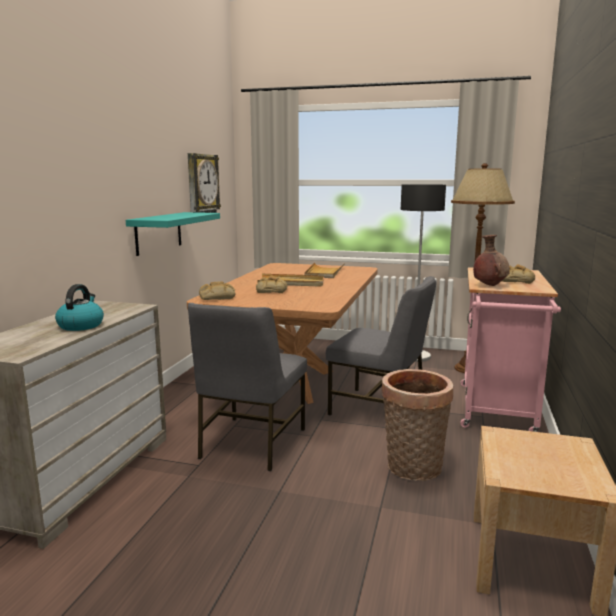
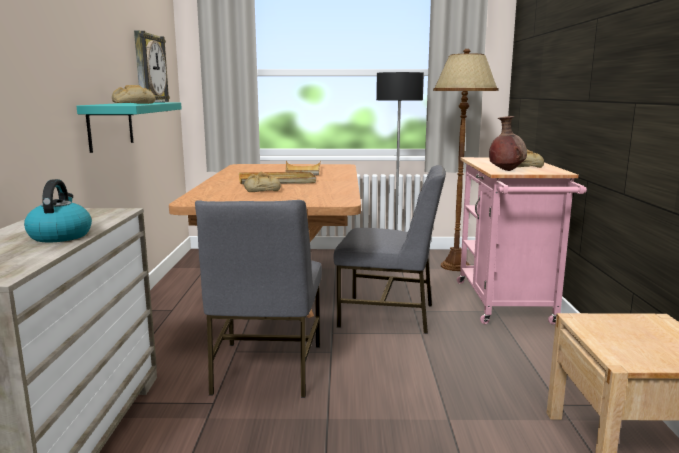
camera: 15 degrees left, 0 degrees up
bread [199,281,235,300] -> bread moved to [112,85,156,104]
basket [382,369,453,481] -> none

